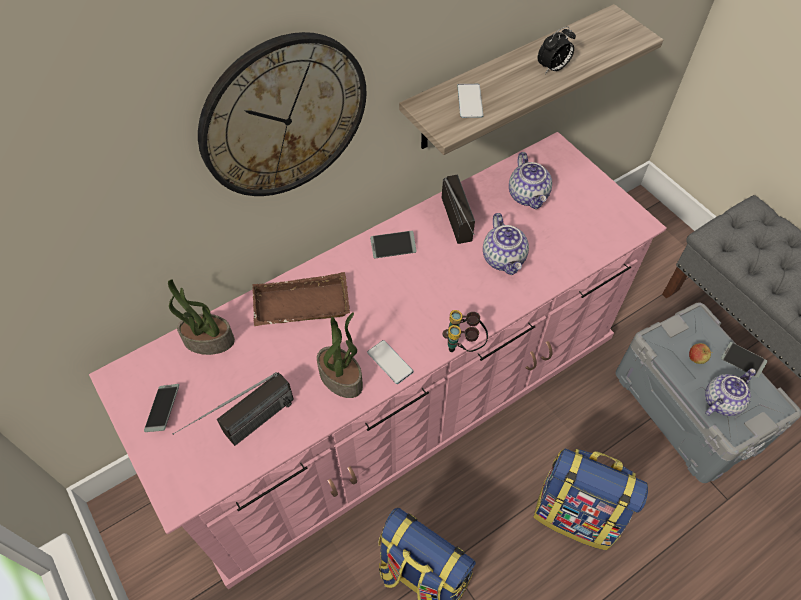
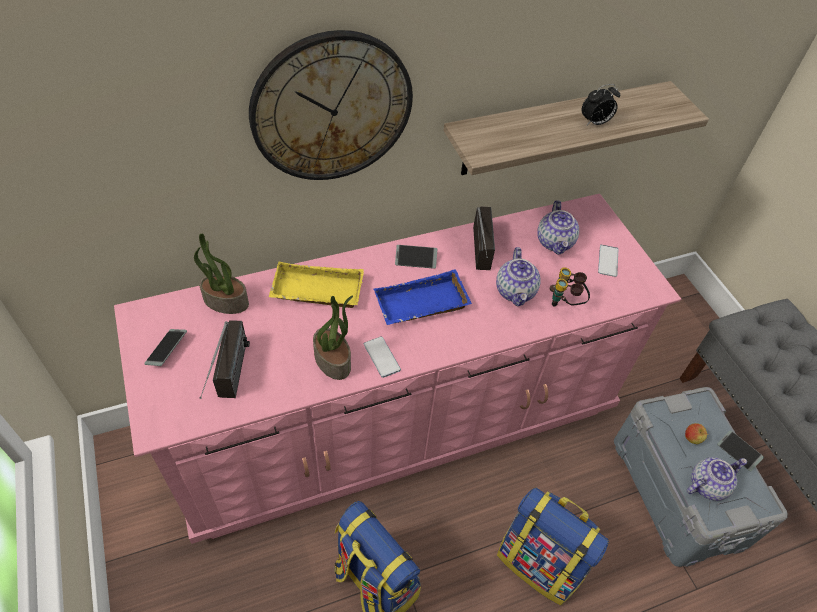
camera: 10 degrees right, 5 degrees down
radio [172,372,294,446] -> radio turned 60 degrees counterclockwise [200,320,250,399]
brown tray [252,272,350,326] -> yellow tray [268,262,364,308]
binoculars [443,310,488,352] -> binoculars moved to [550,267,590,307]
phone [457,84,483,118] -> phone moved to [598,245,618,277]
none -> blue tray [374,269,472,325]

